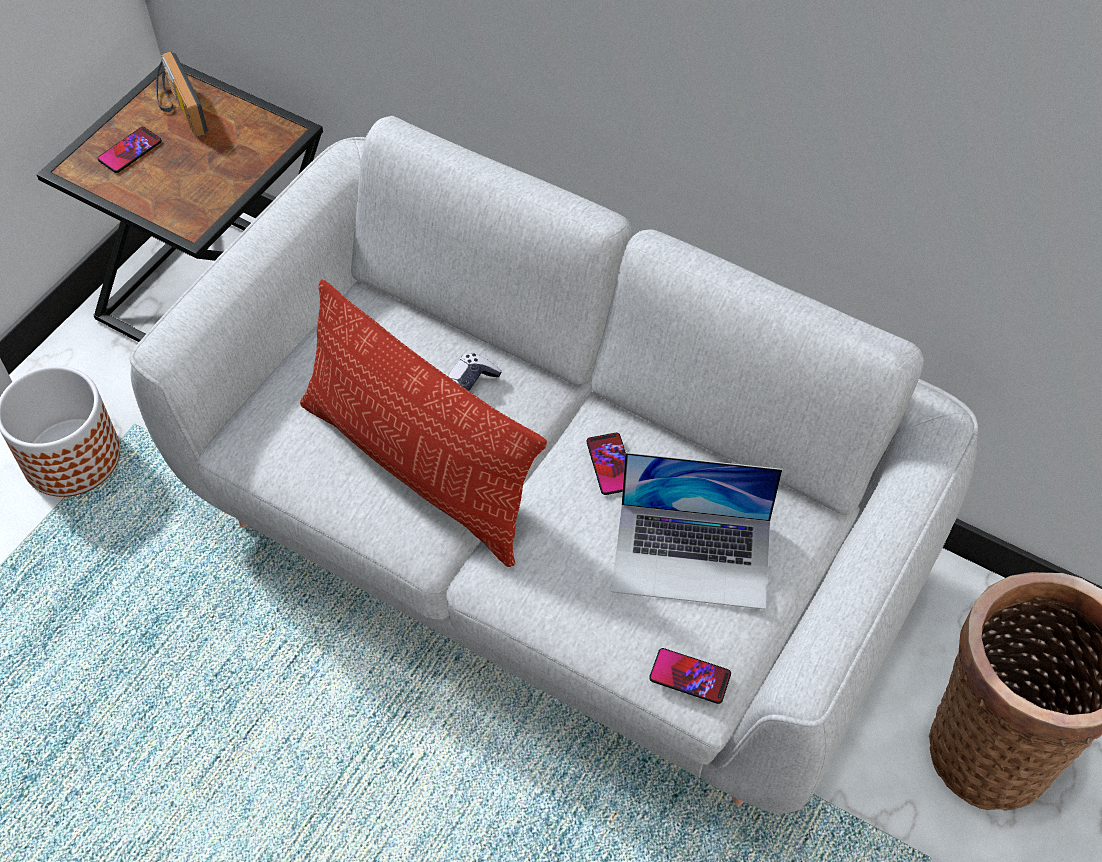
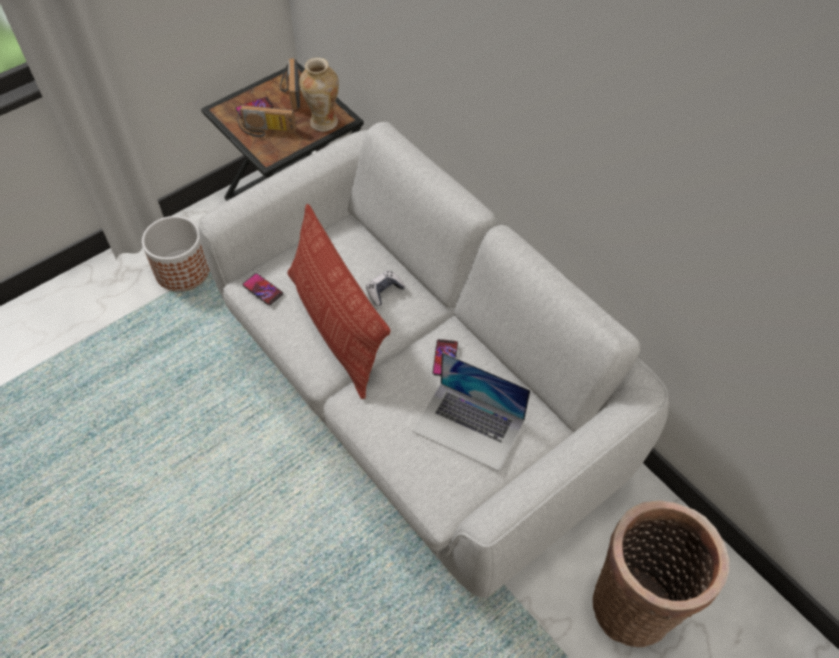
camera: 20 degrees right, 0 degrees up
phone [649,648,731,704] -> phone moved to [243,273,283,305]
none -> radio [238,105,296,137]
none -> vase [299,58,339,132]

